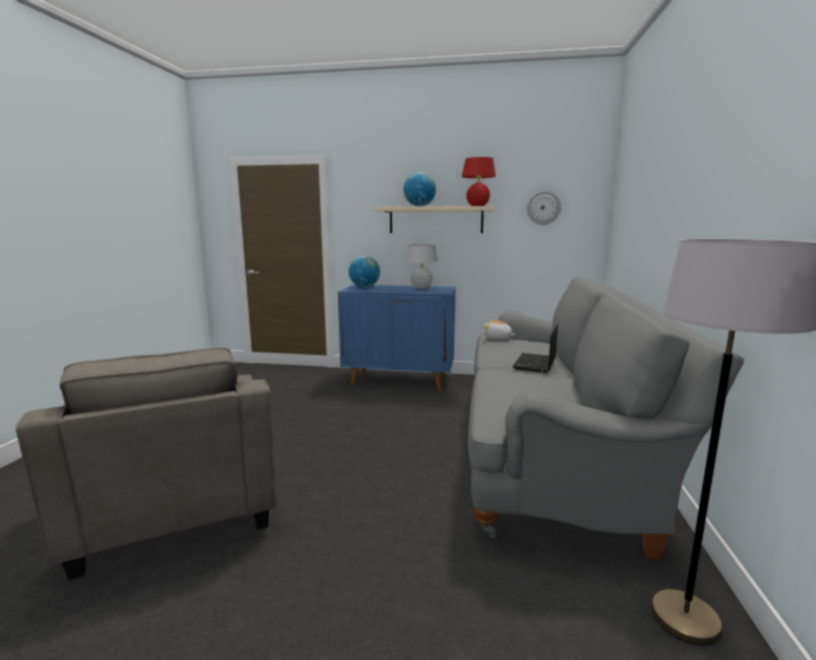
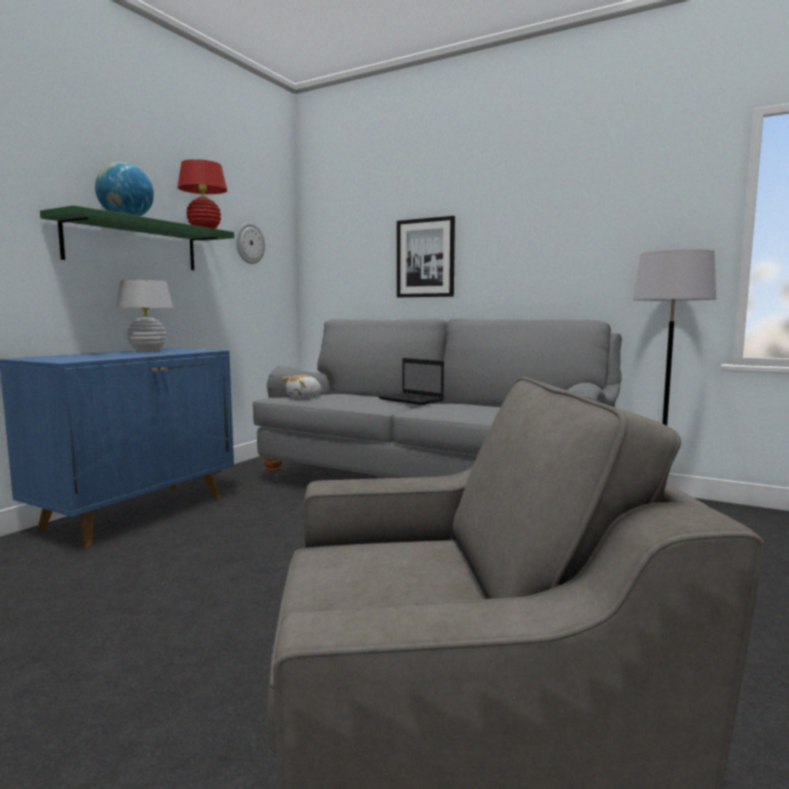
camera: 70 degrees left, 5 degrees down
globe [349,256,380,288] -> none
beige shelf [374,206,494,233] -> green shelf [40,205,234,270]
none -> picture [397,216,455,297]

